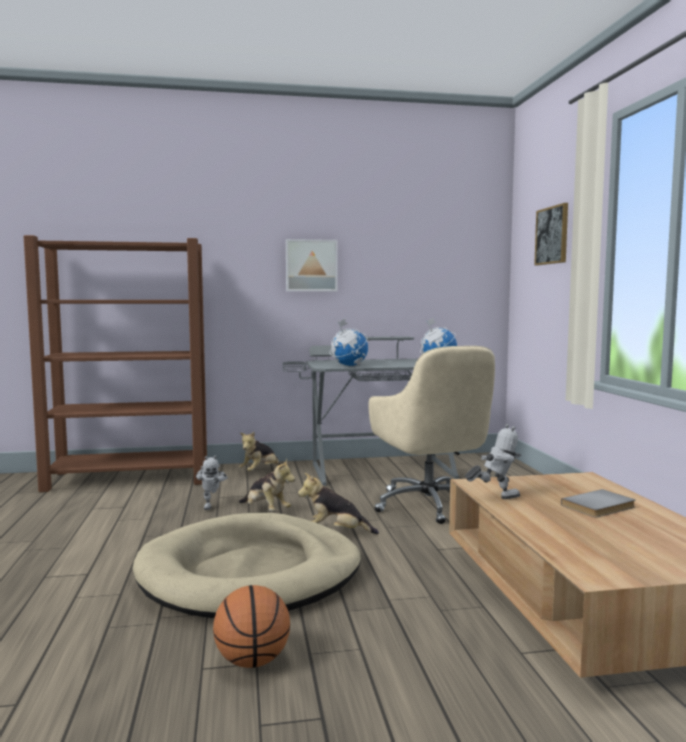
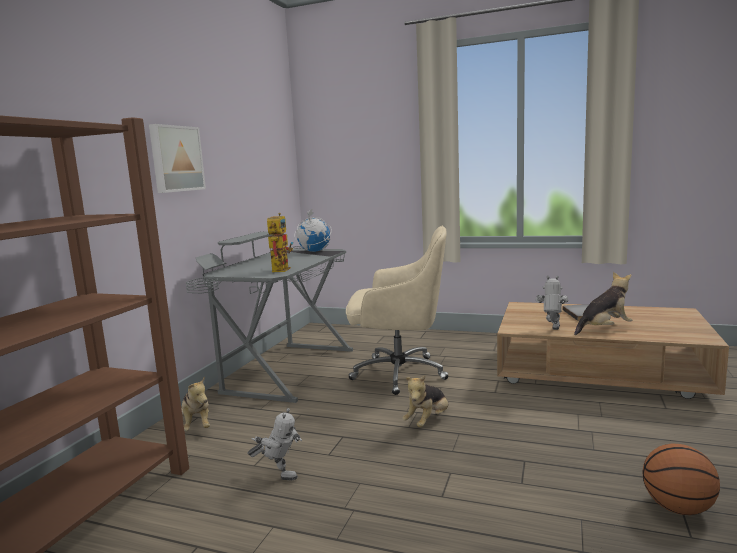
camera: 60 degrees left, 5 degrees up
beige dog bed [133,513,361,618] -> none
plush toy [239,459,295,511] -> plush toy moved to [574,272,632,335]
globe [330,318,368,366] -> toy robot [267,213,293,272]
picture [534,203,568,265] -> none

